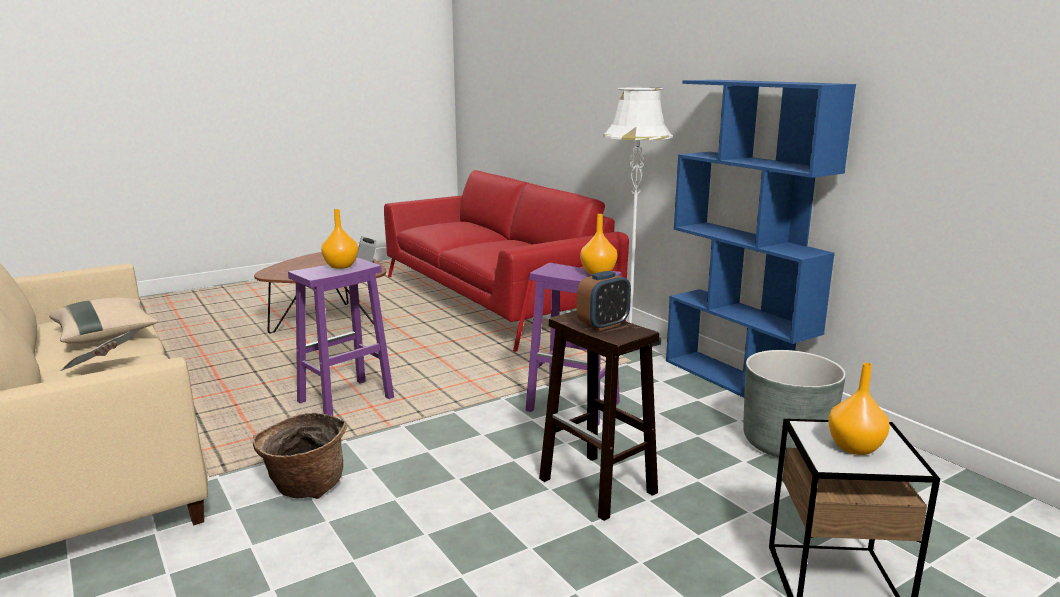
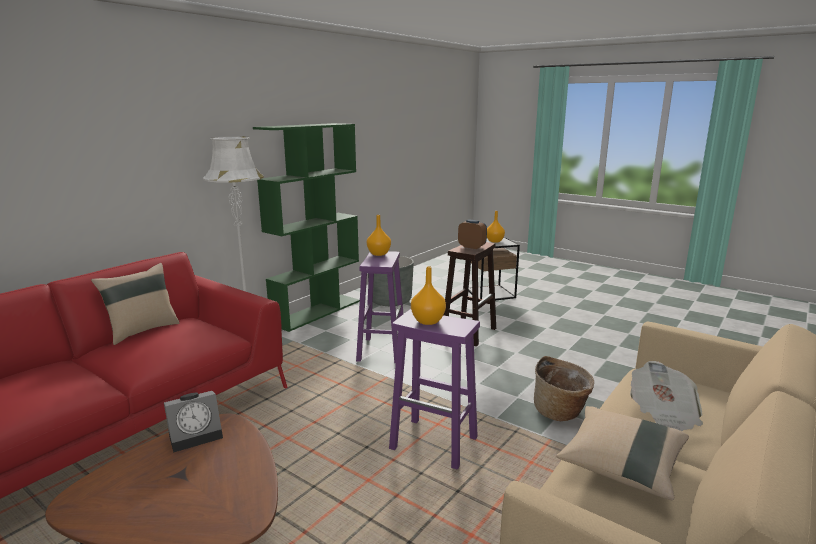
camera: 110 degrees left, 0 degrees up
blue bookcase [666,80,856,398] -> green bookcase [253,123,360,332]
none -> beige pillow [91,263,179,345]

